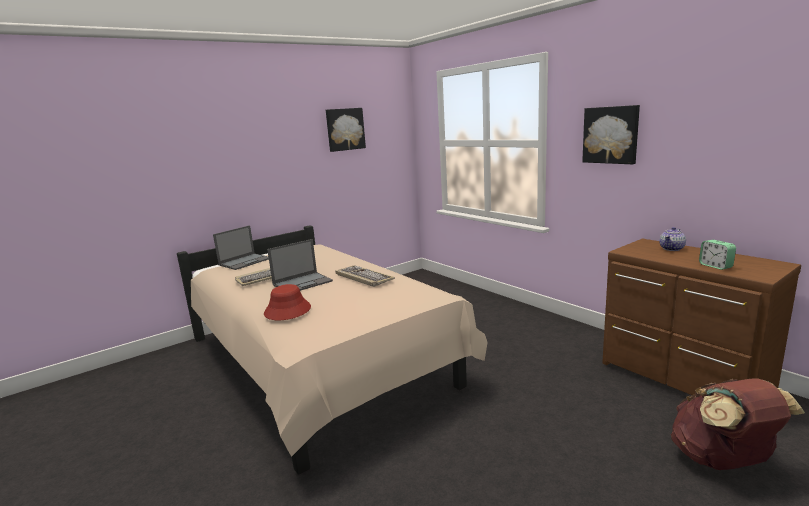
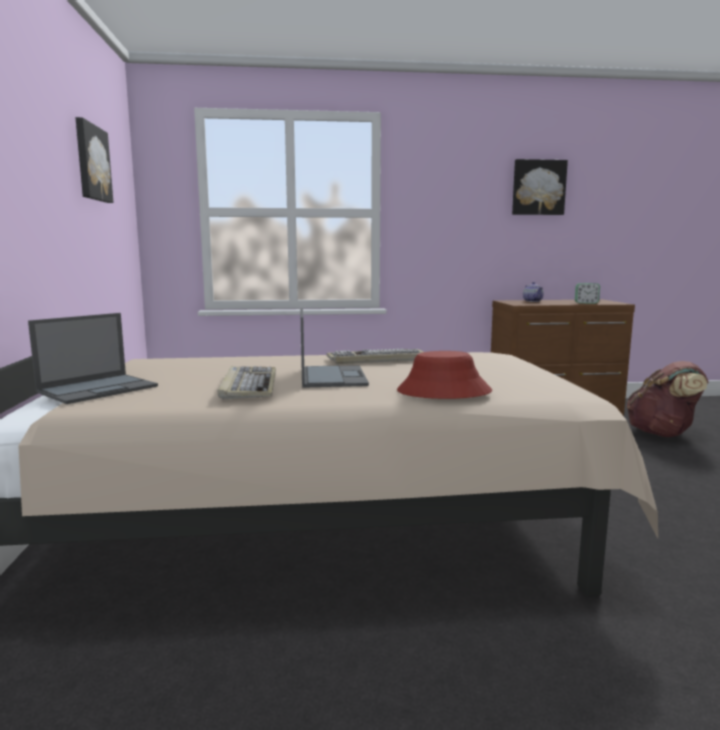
camera: 60 degrees left, 5 degrees down
laptop [213,225,269,270] -> laptop turned 60 degrees clockwise [28,313,158,404]
picture [582,105,640,164] -> picture moved to [512,159,568,215]

